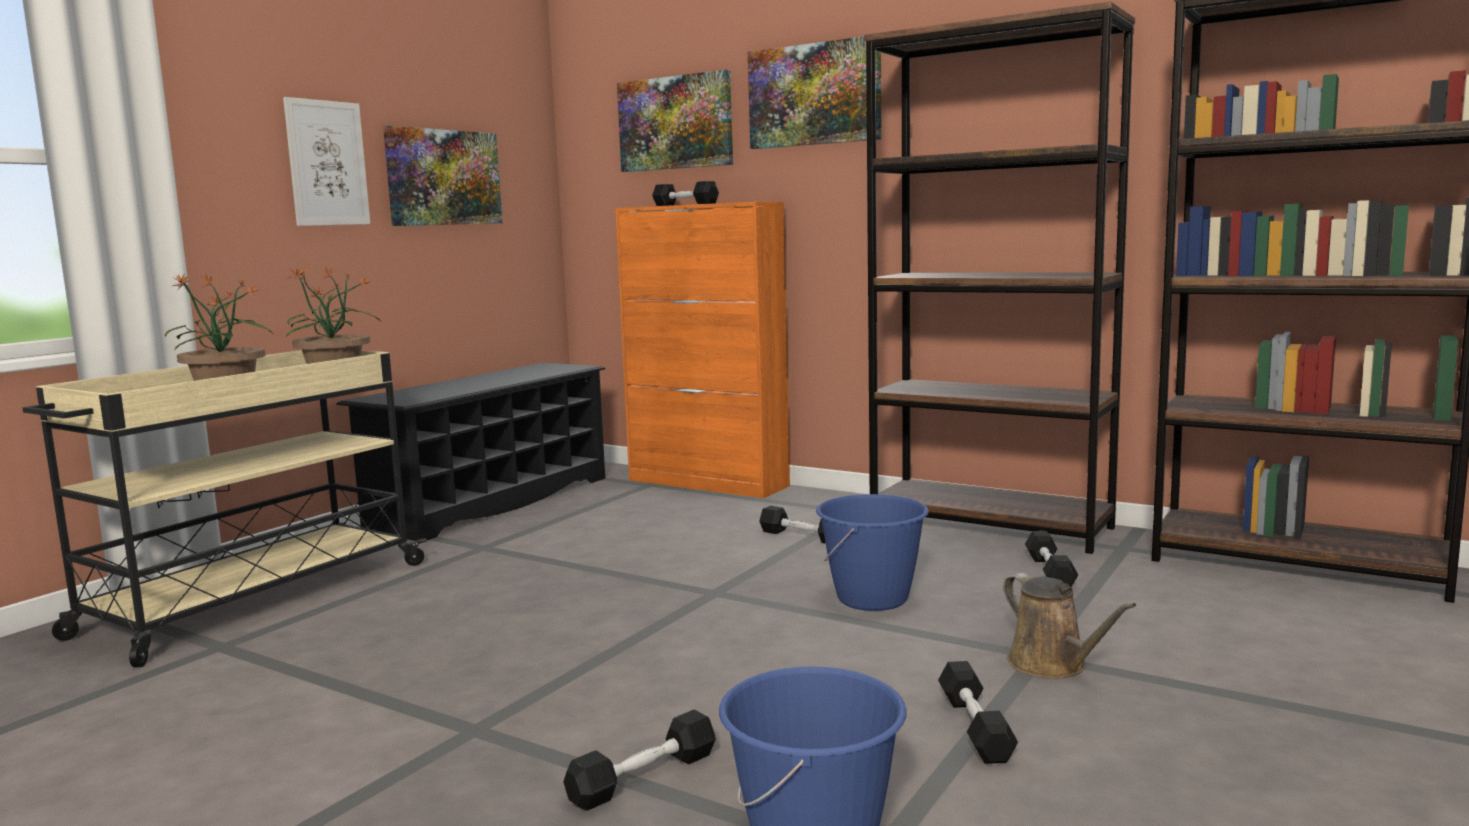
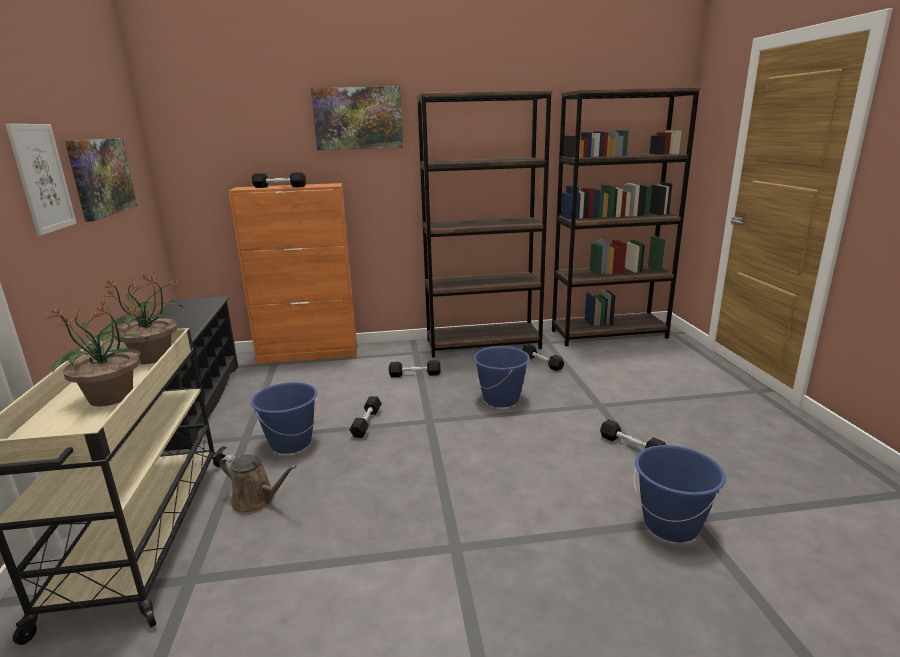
camera: 40 degrees left, 10 degrees up
black dumbbell [563,710,716,811] -> black dumbbell moved to [349,396,382,438]
picture [617,70,733,172] -> none
brown watering can [1003,573,1137,679] -> brown watering can moved to [220,454,297,514]
none -> blue bucket [250,382,319,454]

